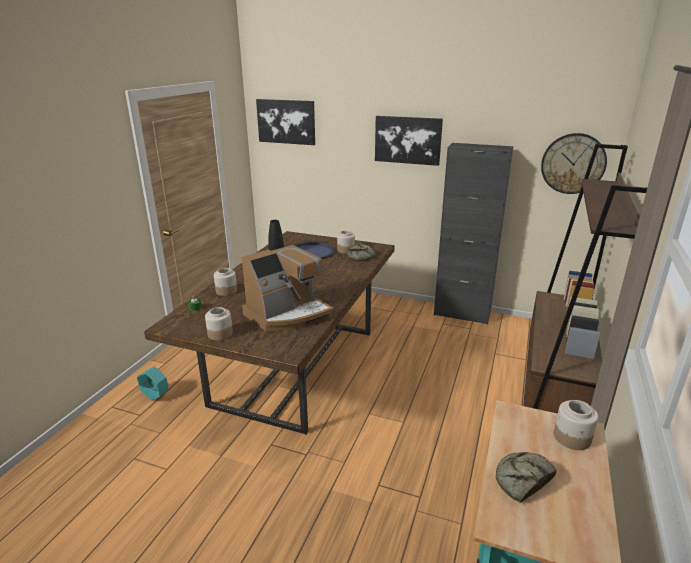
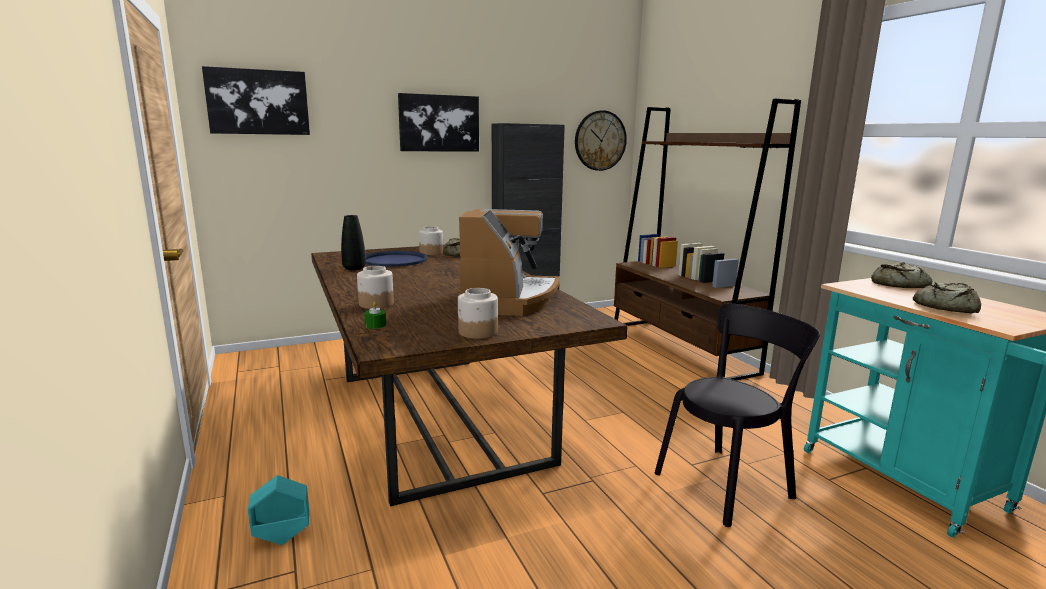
camera: 45 degrees left, 10 degrees down
jar [554,400,598,450] -> bread [871,262,932,288]
none -> black chair [655,303,820,527]

